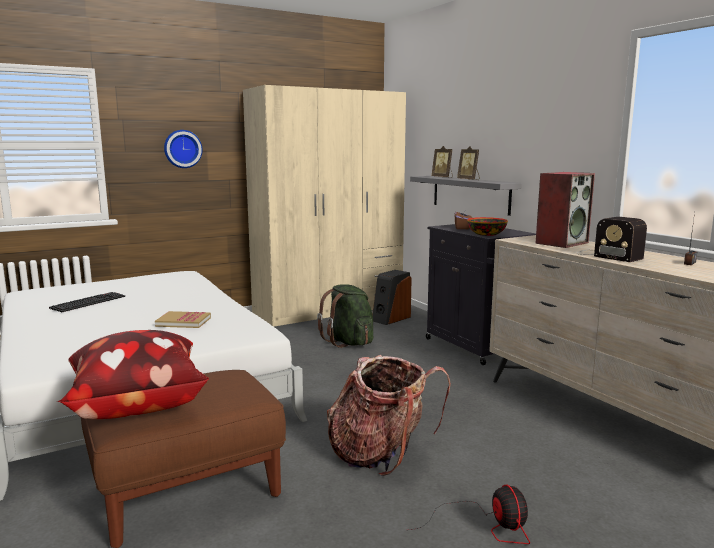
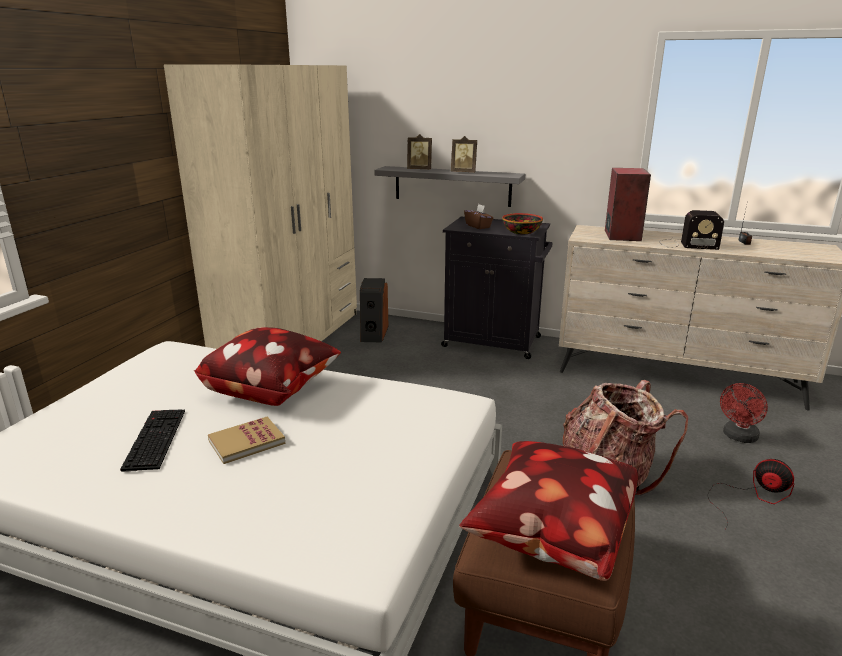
camera: 40 degrees left, 10 degrees up
book [155,311,211,328] -> book moved to [208,417,285,464]
wall clock [164,130,202,168] -> none
green backpack [317,284,373,348] -> none
none -> pillow [194,327,341,406]
none -> red fan [720,383,768,443]

